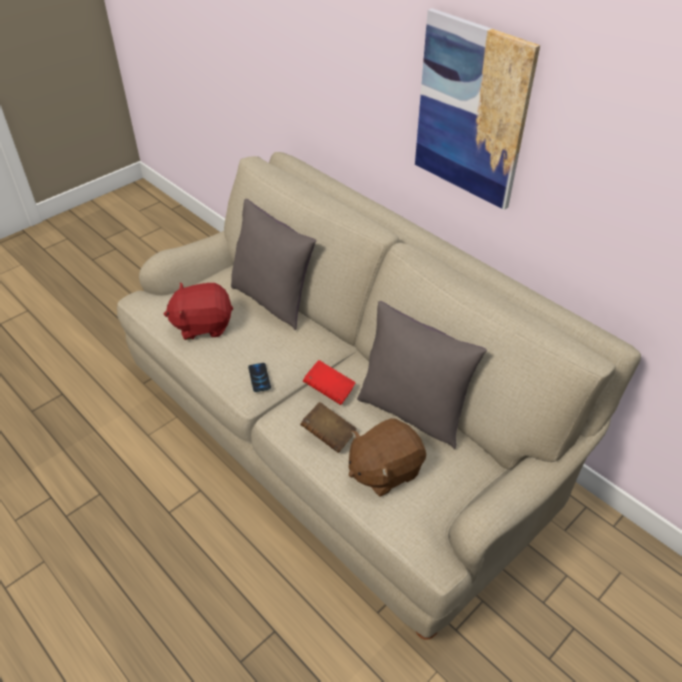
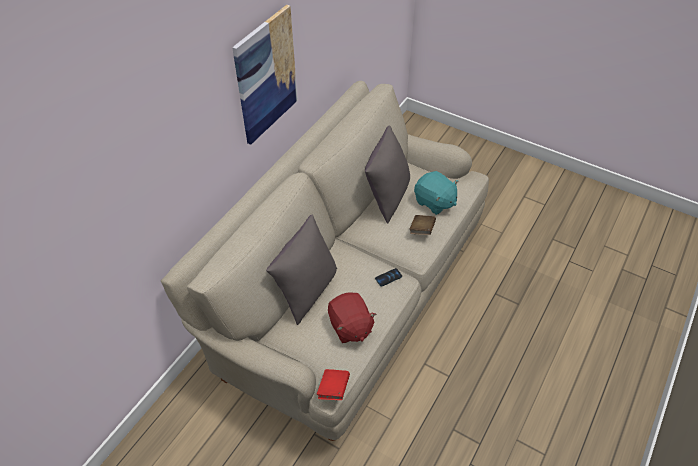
camera: 105 degrees left, 5 degrees up
red book [303,360,355,405] -> red book moved to [317,369,350,400]
brown plush toy [349,418,426,497] -> turquoise plush toy [414,171,458,215]

